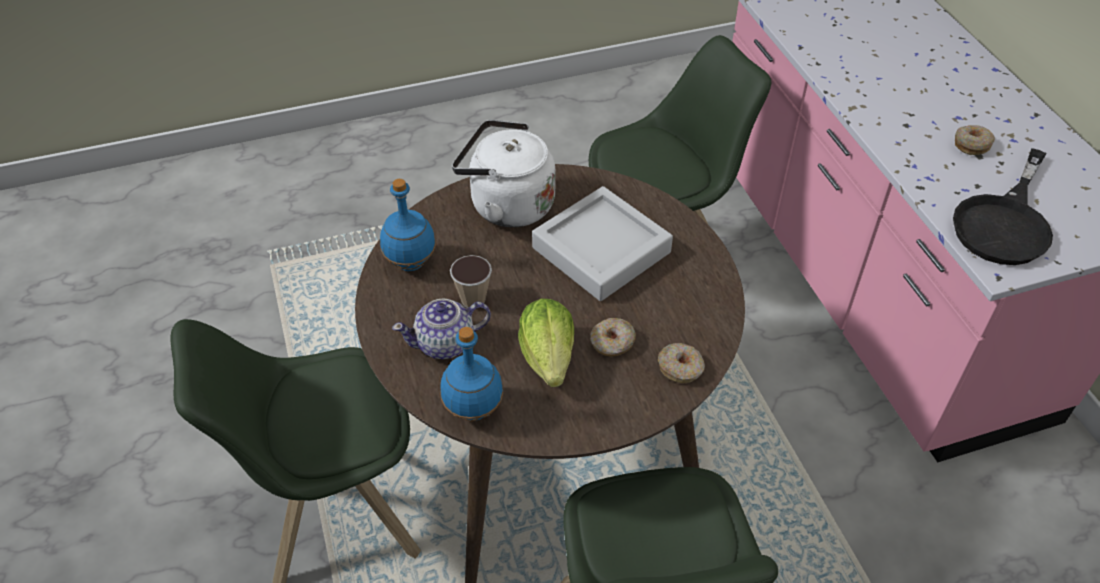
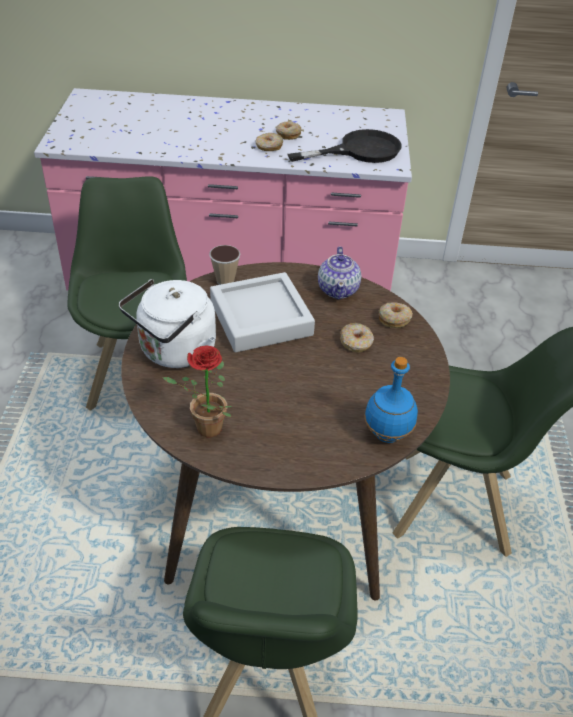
camera: 70 degrees left, 5 degrees down
blue bottle [380,179,436,271] -> potted plant [162,346,232,437]
teapot [392,298,491,359] -> teapot moved to [318,246,361,300]
cup [450,255,492,309] -> cup moved to [209,245,241,285]
lettuce [518,299,574,387] -> none
black frying pan [953,148,1053,265] -> black frying pan turned 75 degrees counterclockwise [287,129,401,163]
none -> donut [256,133,283,151]

